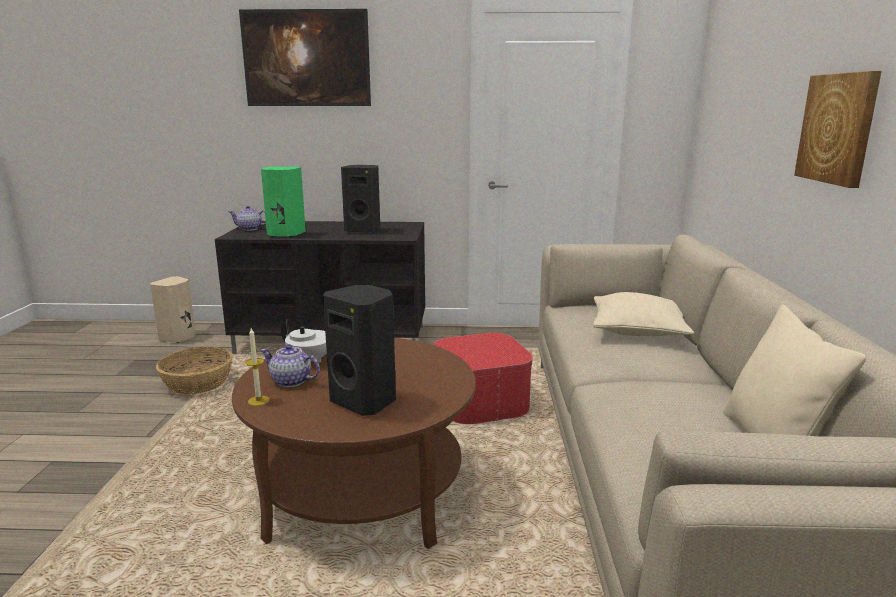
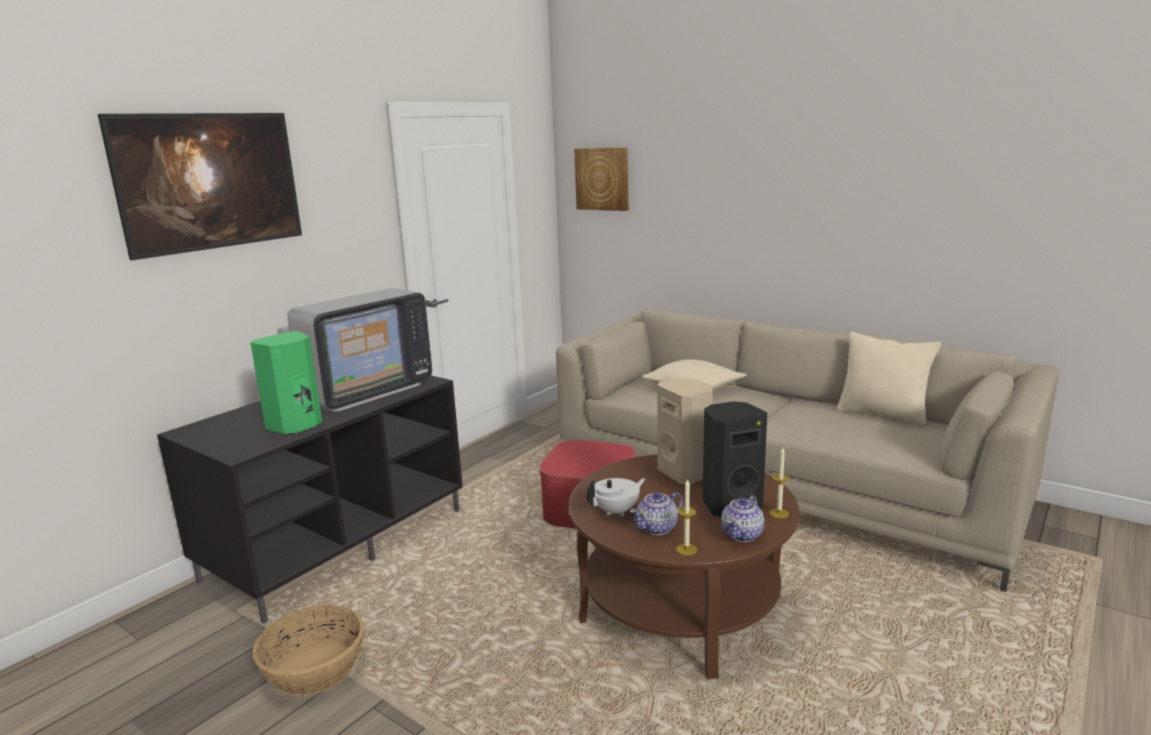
camera: 55 degrees left, 0 degrees up
beige speaker [150,276,196,343] -> beige speaker moved to [657,378,713,485]
teapot [229,206,266,231] -> teapot moved to [721,494,764,542]
black speaker [341,165,380,233] -> television [277,288,432,412]
picture [794,71,882,188] -> picture moved to [574,147,628,211]
none -> candle [769,448,790,518]

